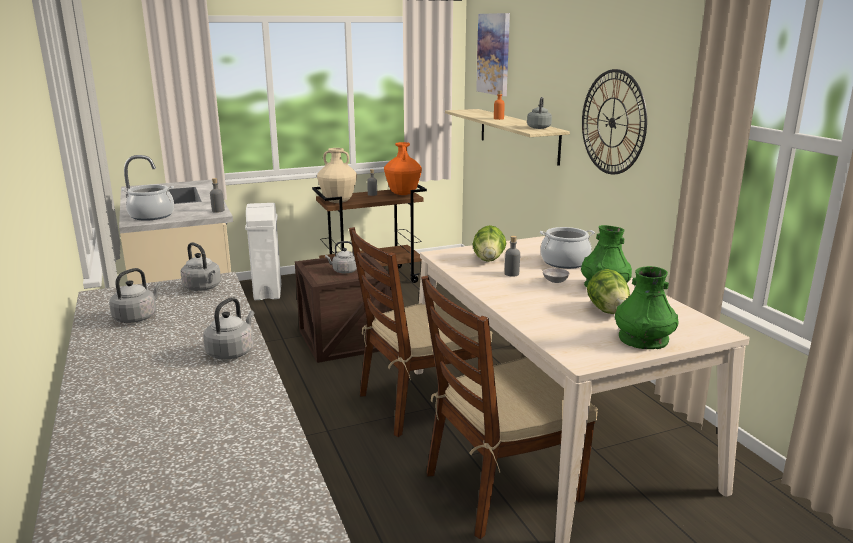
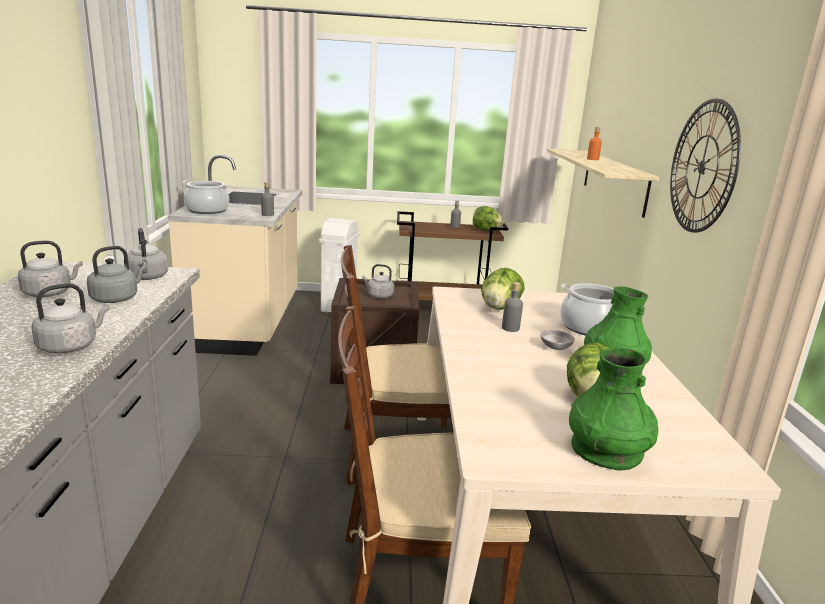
camera: 20 degrees right, 0 degrees up
beige vase [317,148,357,203] -> none
orange vase [384,142,422,195] -> lettuce [473,206,504,231]
picture [476,13,510,96] -> none
grey kettle [527,97,552,129] -> grey kettle moved to [87,246,147,303]

